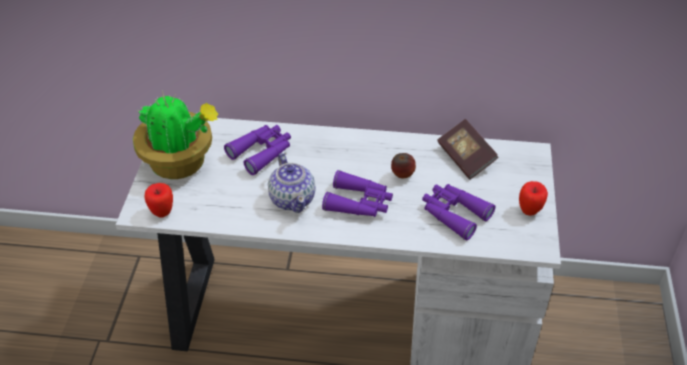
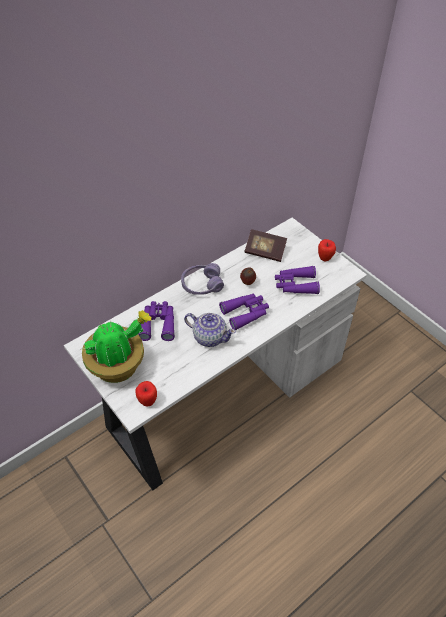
camera: 45 degrees left, 5 degrees up
none -> purple headphones [181,263,224,295]

